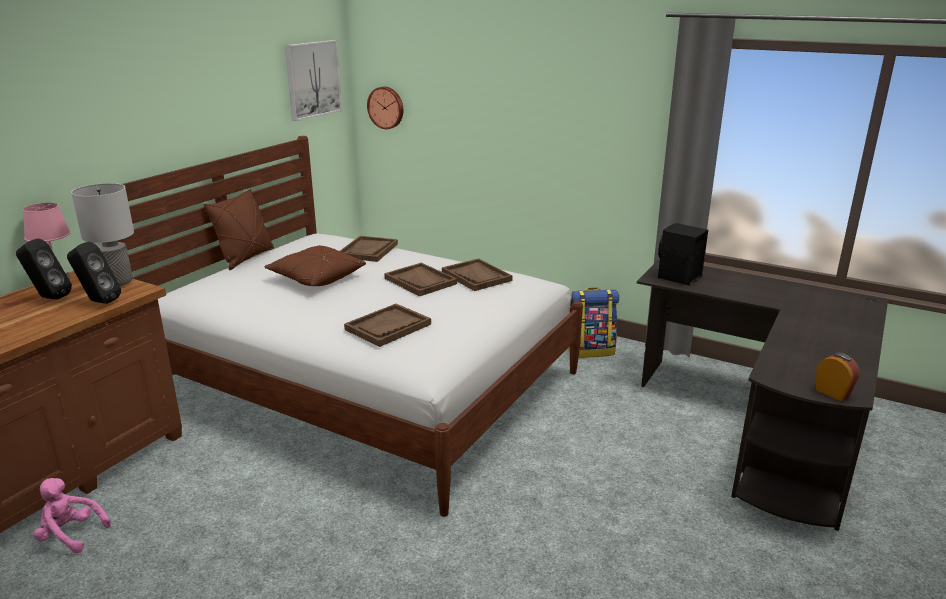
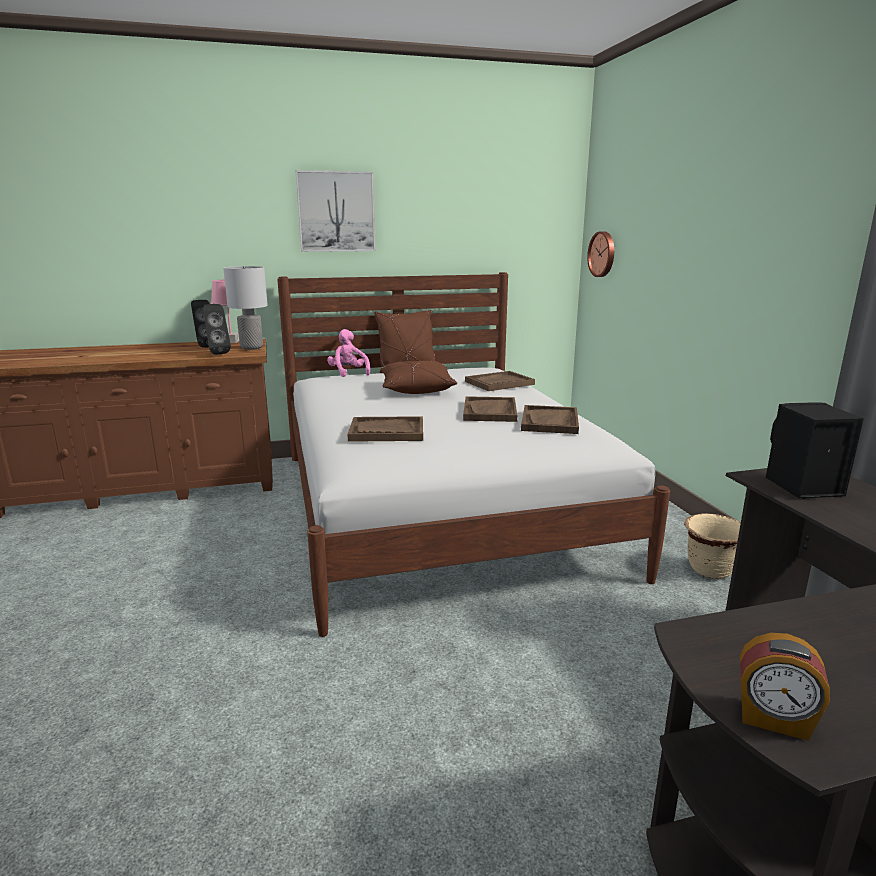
camera: 45 degrees right, 5 degrees down
pink plush toy [33,478,111,553] -> pink plush toy moved to [327,329,370,377]
picture [285,40,342,121] -> picture moved to [296,170,376,252]
backpack [568,287,619,358] -> beige planter [684,513,741,579]
alarm clock [816,352,860,401] -> alarm clock turned 105 degrees clockwise [740,633,830,741]

